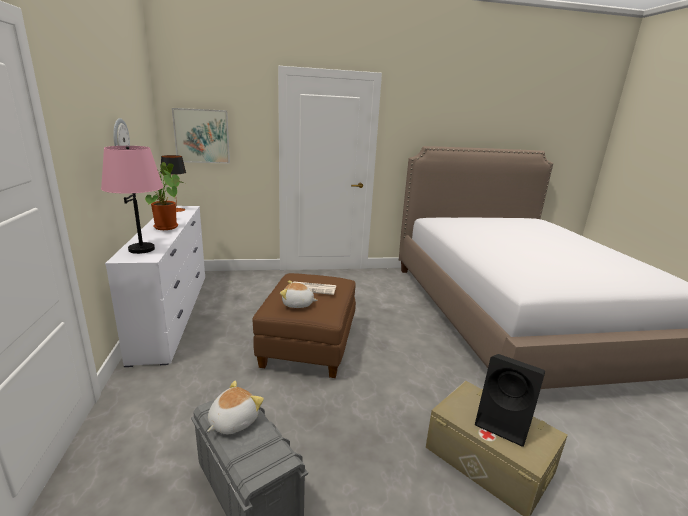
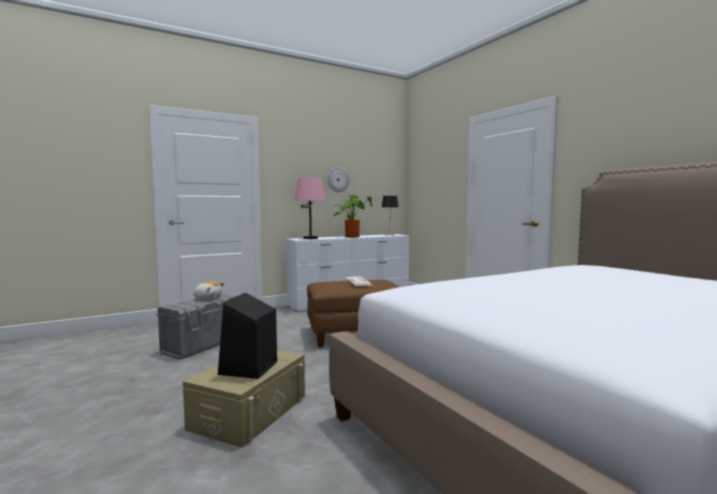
camera: 70 degrees right, 15 degrees down
picture [172,108,230,164] -> none
plush toy [280,281,318,308] -> none

